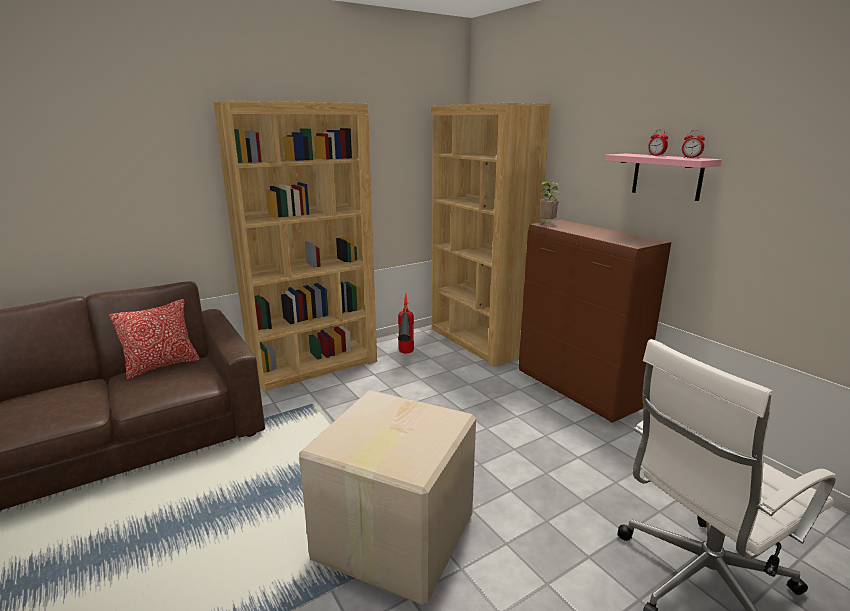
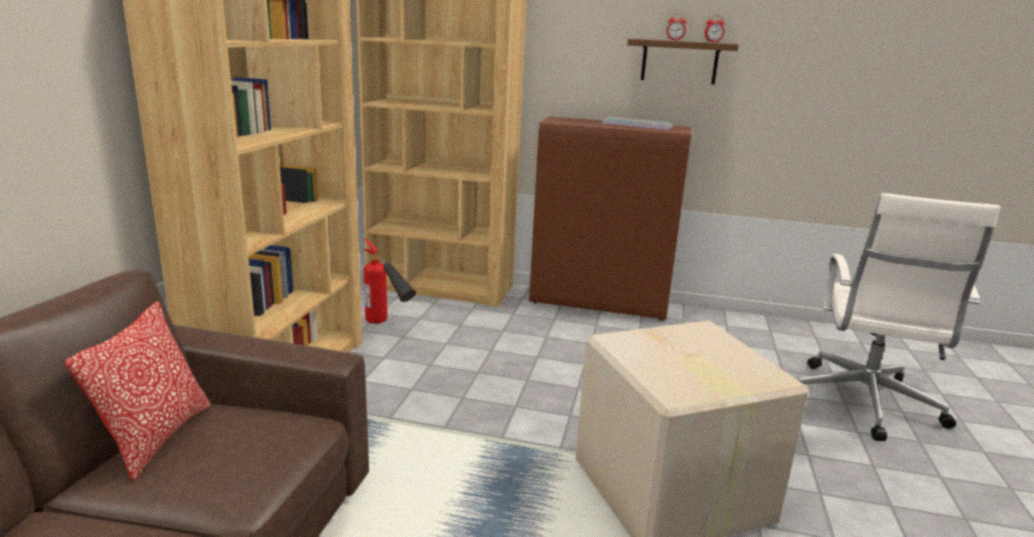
camera: 45 degrees left, 0 degrees up
potted plant [540,182,560,224] -> none
pink shelf [605,154,722,201] -> brown shelf [627,39,739,85]
none -> keyboard [602,117,673,130]

